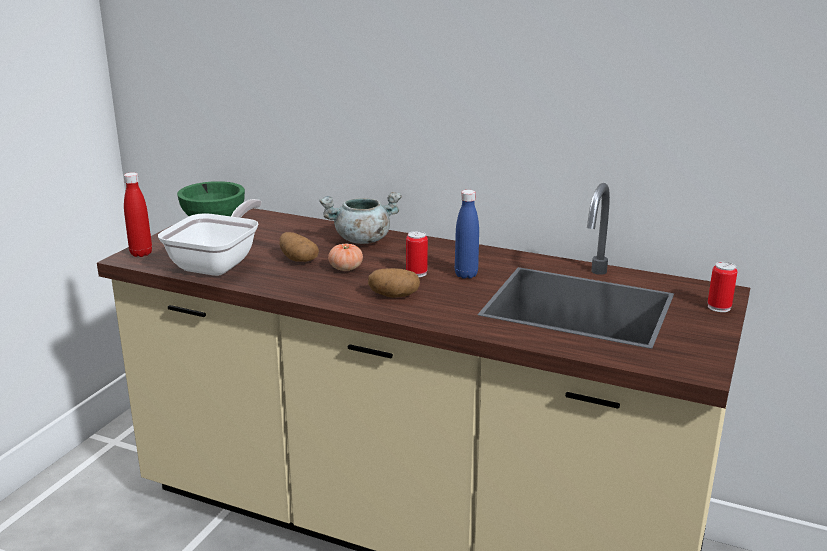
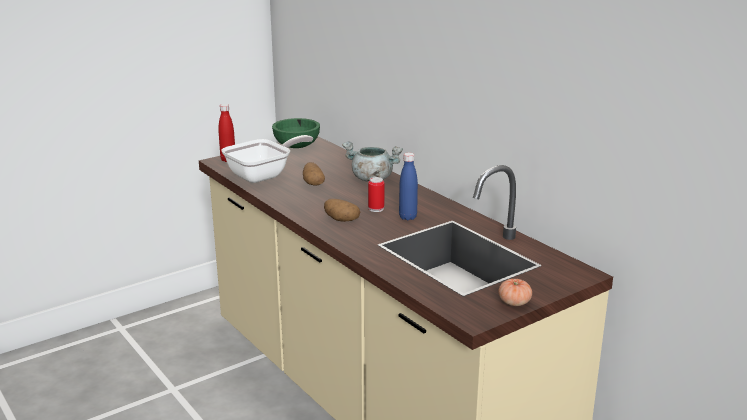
camera: 30 degrees right, 0 degrees up
tomato [328,244,363,271] -> tomato moved to [498,279,532,306]
can [708,262,738,312] -> none

